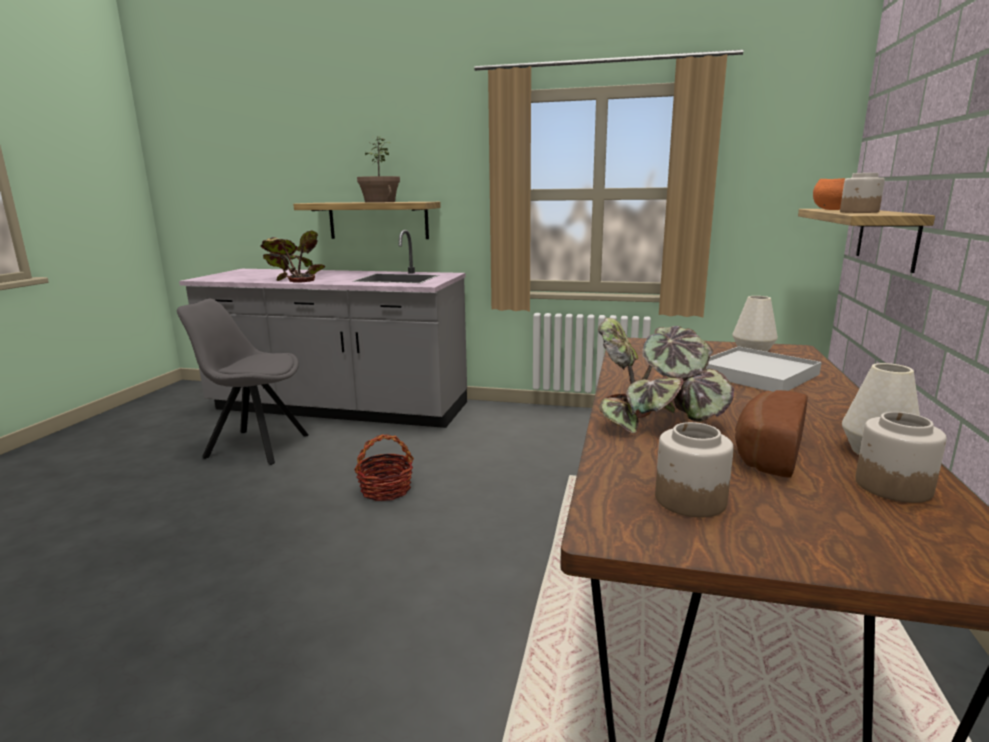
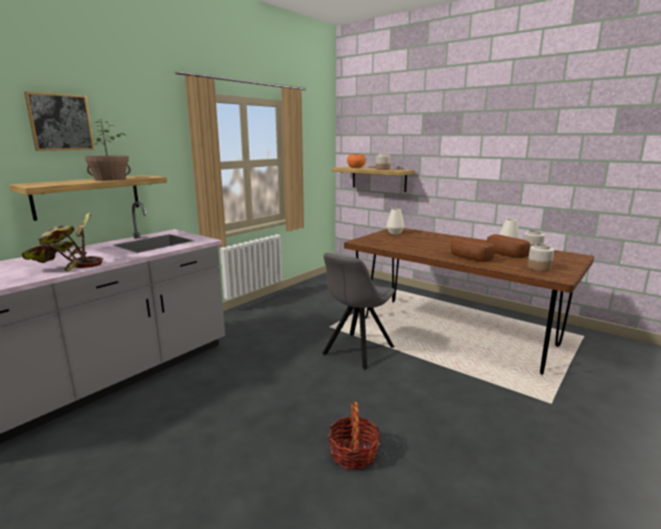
camera: 65 degrees left, 0 degrees up
grey chair [177,299,308,465] -> grey chair moved to [323,253,395,369]
basket [354,434,414,501] -> basket moved to [328,402,380,470]
potted plant [598,318,735,434] -> bread [451,237,495,262]
white tray [706,346,821,392] -> none
none -> picture [24,91,95,151]

